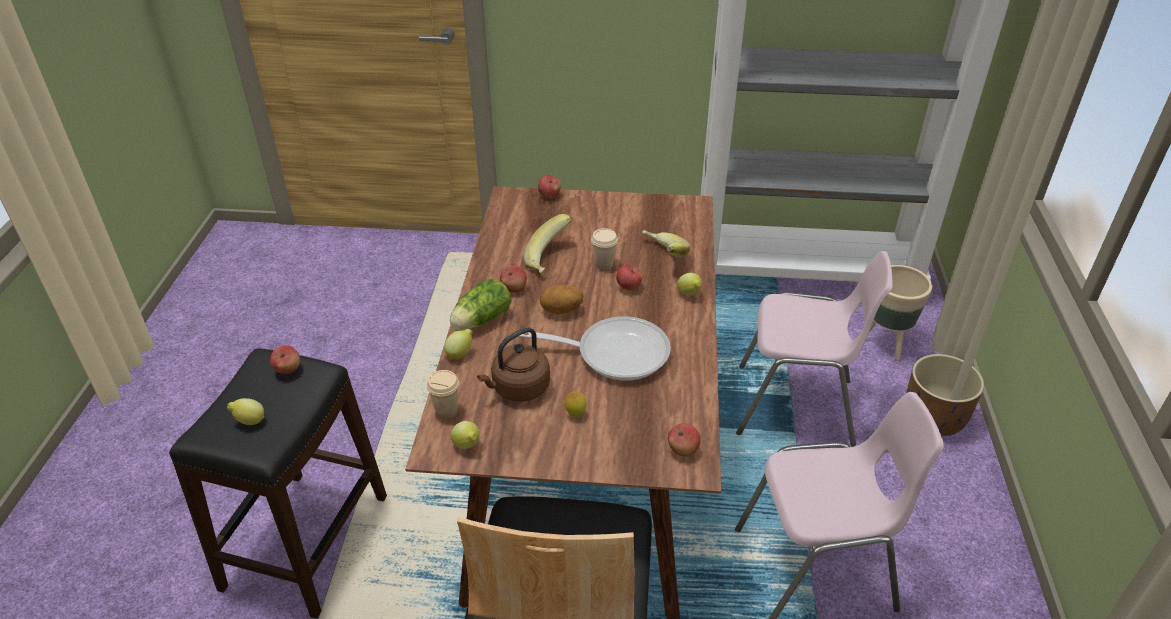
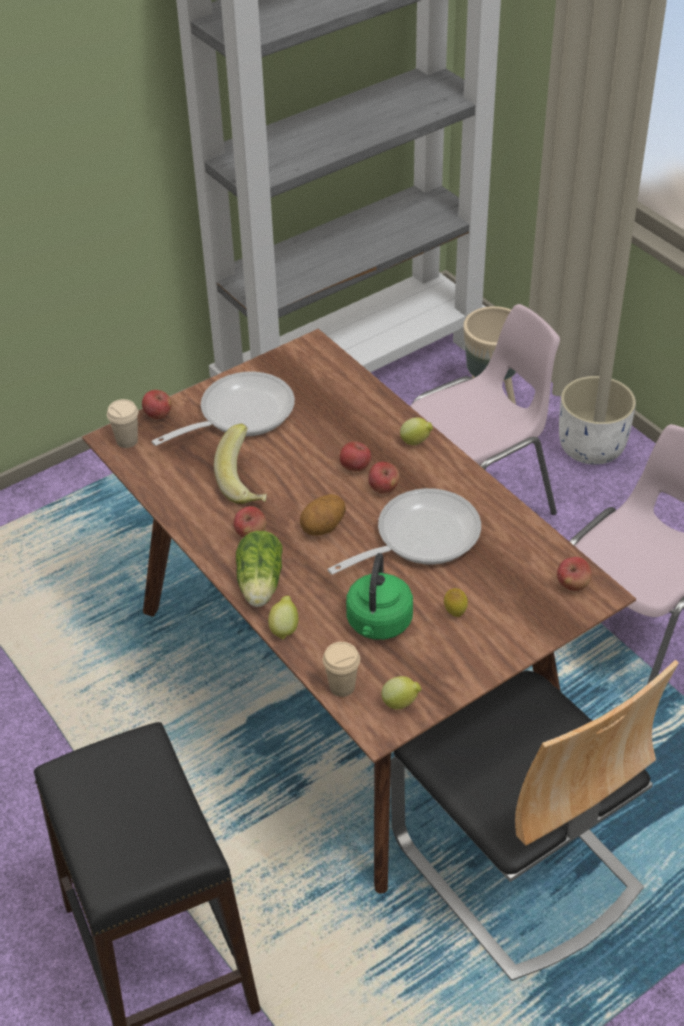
camera: 40 degrees left, 5 degrees up
lemon [227,398,265,425] -> none
apple [270,345,300,374] -> apple moved to [368,462,400,494]
brown kettle [477,327,550,402] -> green kettle [346,553,413,640]
beige cup [591,228,618,270] -> beige cup moved to [107,399,138,448]
banana [642,230,690,257] -> none
brown planter [906,354,984,436] -> white planter [559,376,636,465]
none -> frying pan [152,372,295,446]

